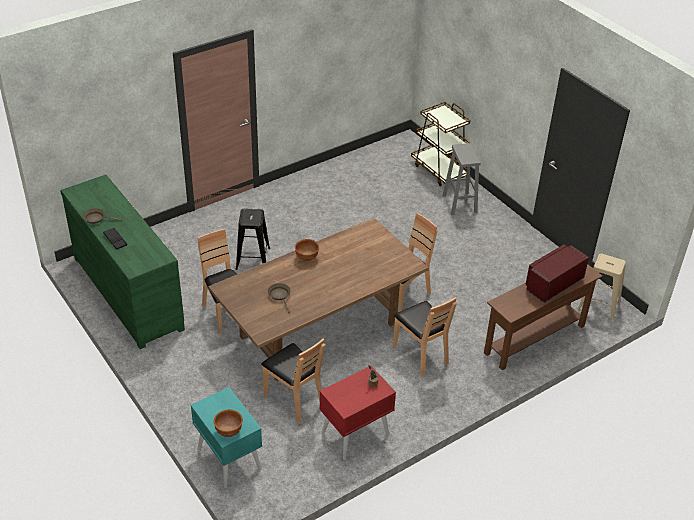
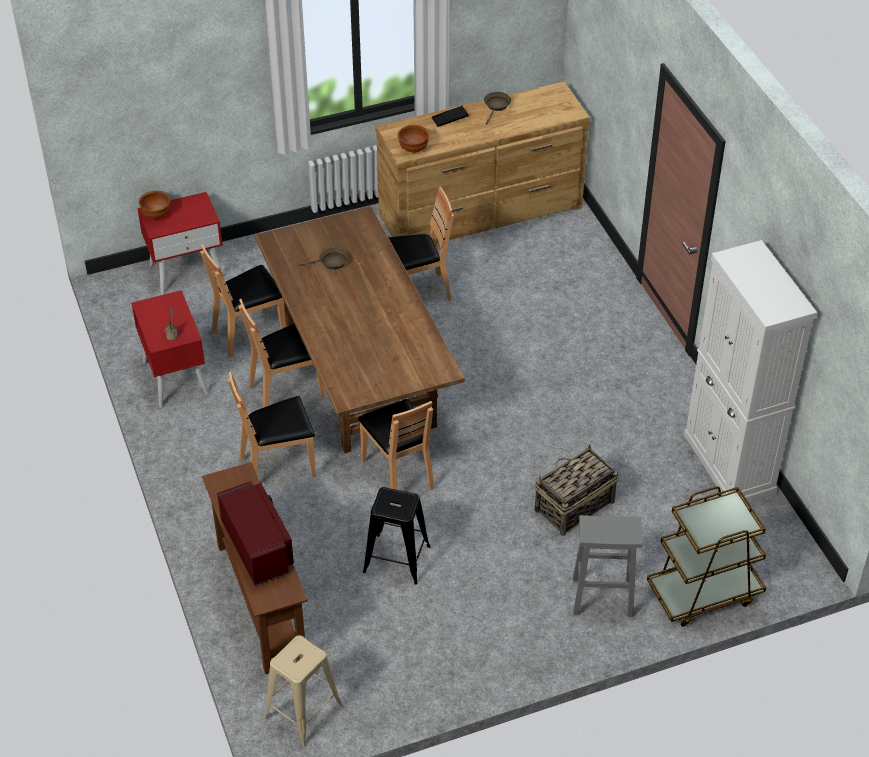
camera: 105 degrees right, 5 degrees up
green dresser [60,175,185,349] -> brown dresser [375,82,590,243]
turquoise nightstand [191,387,262,488] -> red nightstand [137,192,223,294]
black stool [236,209,270,270] -> black stool moved to [363,487,431,585]
brown bowl [295,239,319,261] -> brown bowl moved to [398,125,429,153]
none -> brown chair [238,299,325,408]
none -> basket [535,444,619,536]
none -> white cabinet [684,240,817,503]

